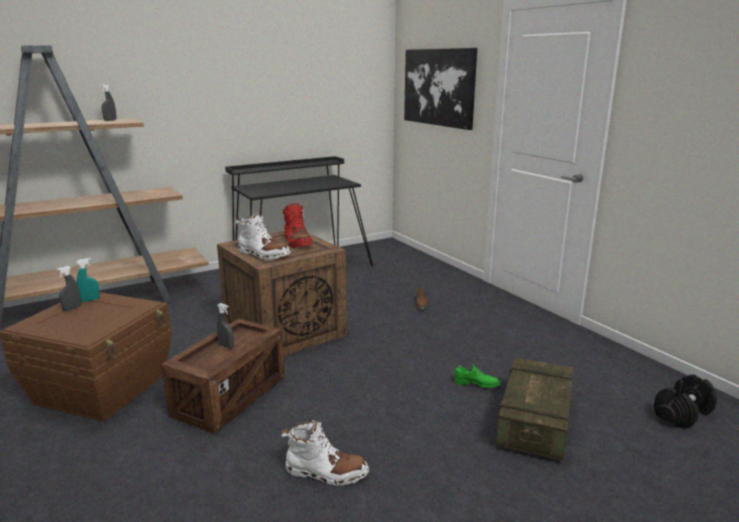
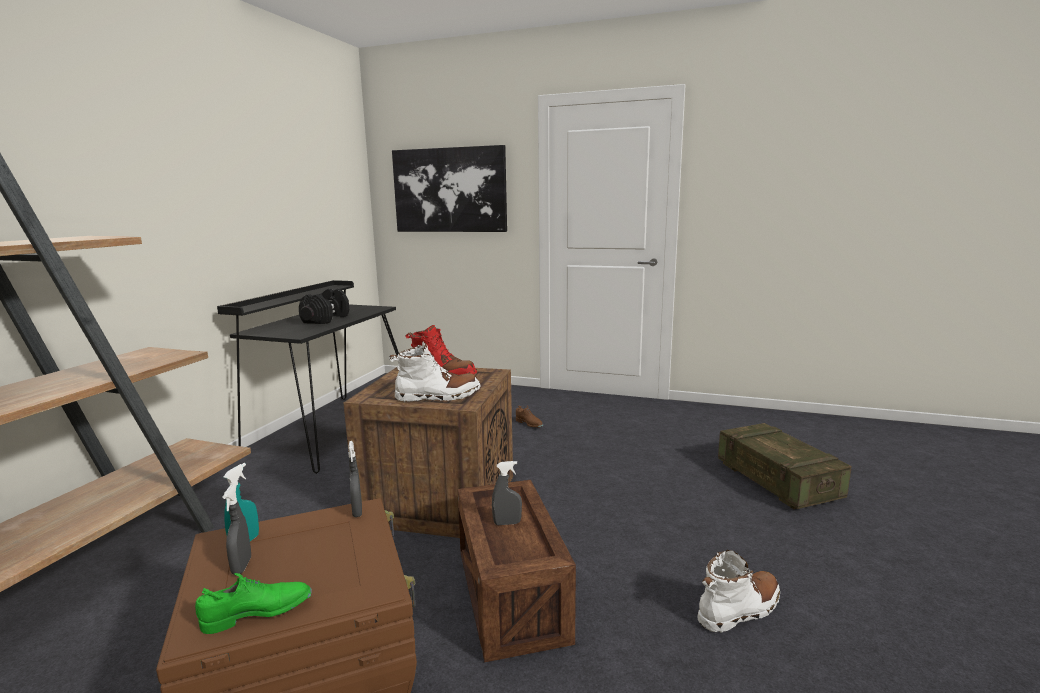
camera: 40 degrees left, 5 degrees down
grey spray bottle [100,84,117,121] -> grey spray bottle moved to [348,441,362,517]
green shoe [455,364,501,388] -> green shoe moved to [195,573,312,634]
black dumbbell [654,374,717,429] -> black dumbbell moved to [299,288,349,324]

